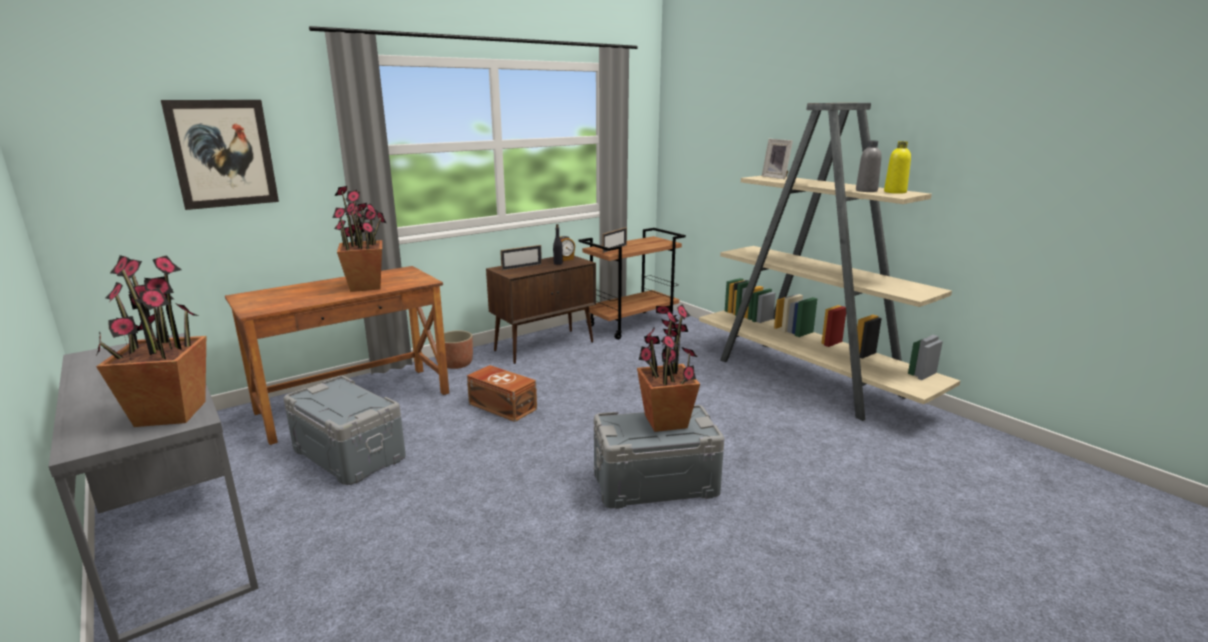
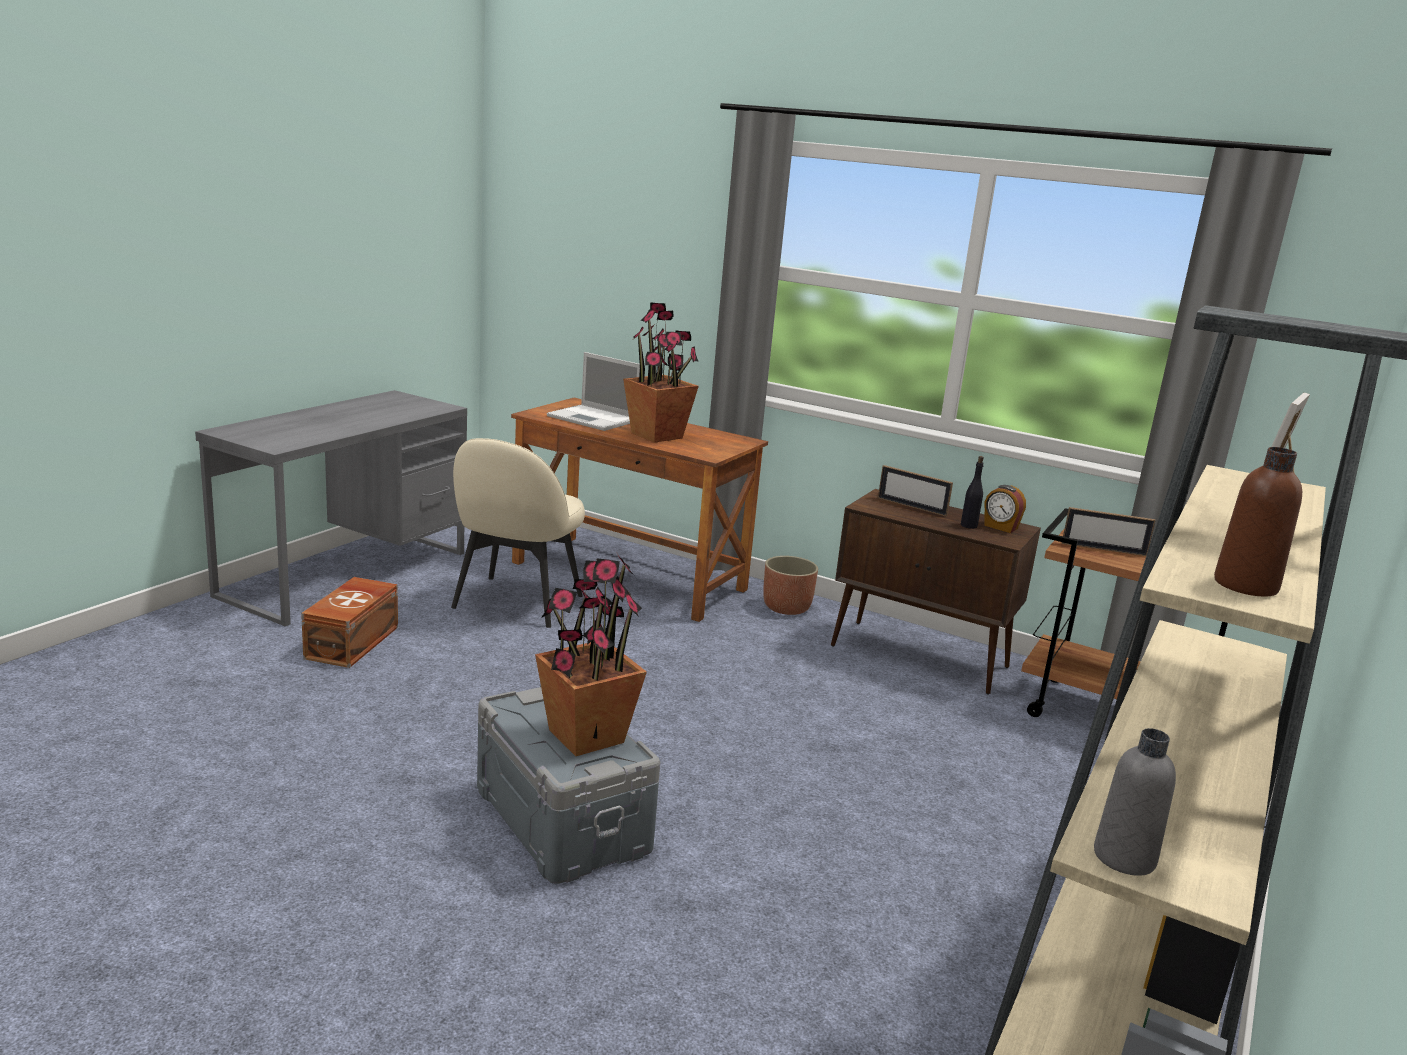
camera: 65 degrees right, 0 degrees up
potted plant [96,255,206,427] -> none
picture [161,100,279,210] -> none
grey storage box [284,376,406,485] -> beige chair [451,438,585,628]
brown storage box [467,365,537,422] -> brown storage box moved to [301,577,398,668]
grey bottle [856,141,882,192] -> grey bottle moved to [1094,728,1176,876]
yellow bottle [884,141,911,194] -> brown bottle [1214,447,1302,596]
none -> laptop [547,352,640,431]

